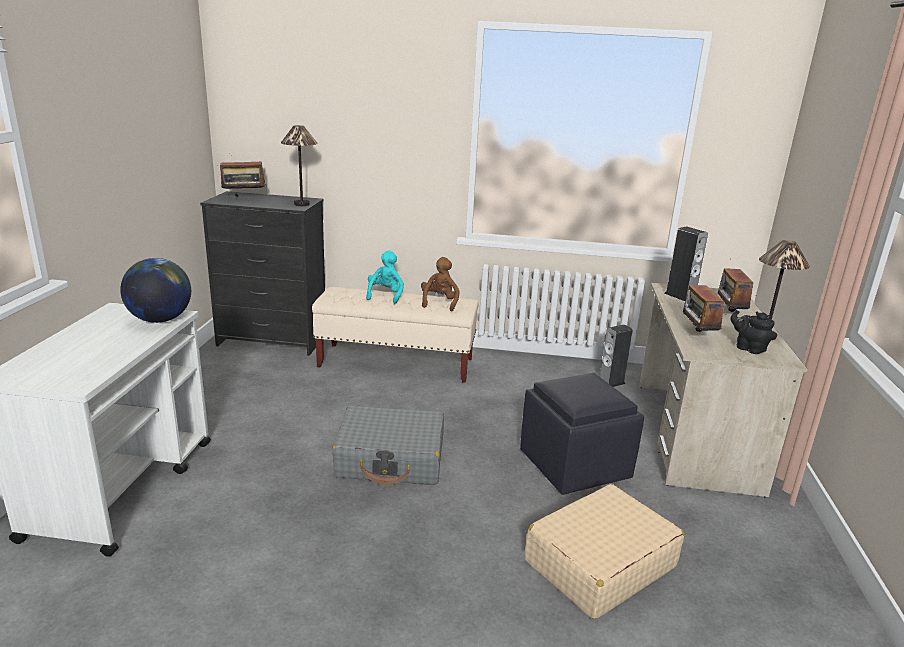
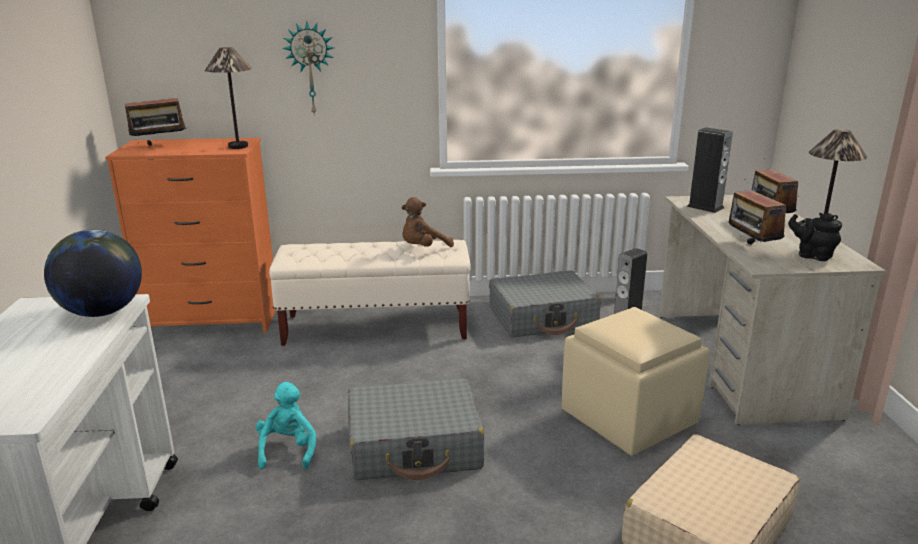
camera: 10 degrees left, 0 degrees up
black dresser [200,191,325,356] -> orange dresser [105,138,275,333]
turquoise plush toy [366,250,404,304] -> turquoise plush toy moved to [256,382,316,469]
brown plush toy [421,257,459,311] -> brown plush toy turned 120 degrees counterclockwise [401,197,454,247]
black ottoman [520,373,644,495] -> beige ottoman [562,307,710,456]
none -> wall clock [283,21,334,116]
none -> grey suitcase [489,270,601,337]

